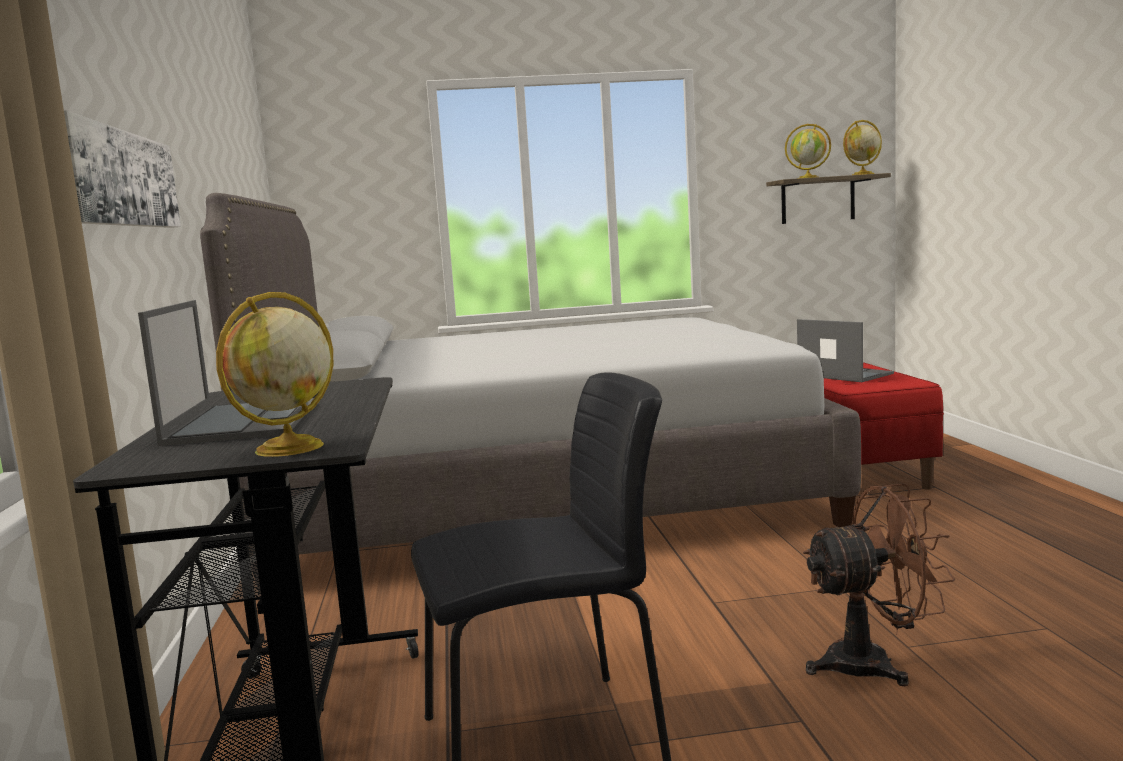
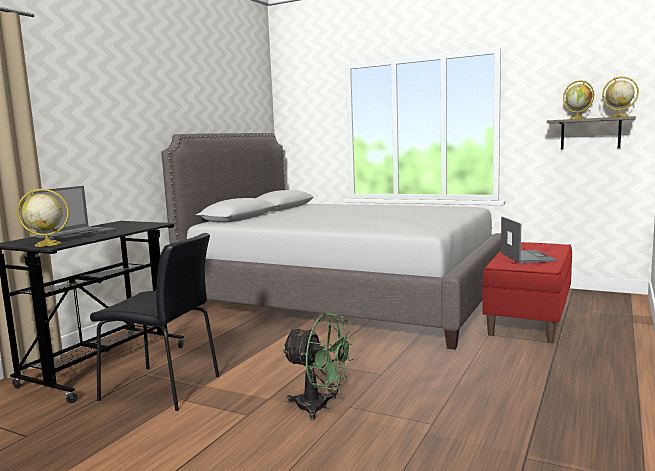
camera: 35 degrees right, 0 degrees up
picture [64,110,181,228] -> none
brown fan [803,484,955,687] -> green fan [281,313,354,420]

